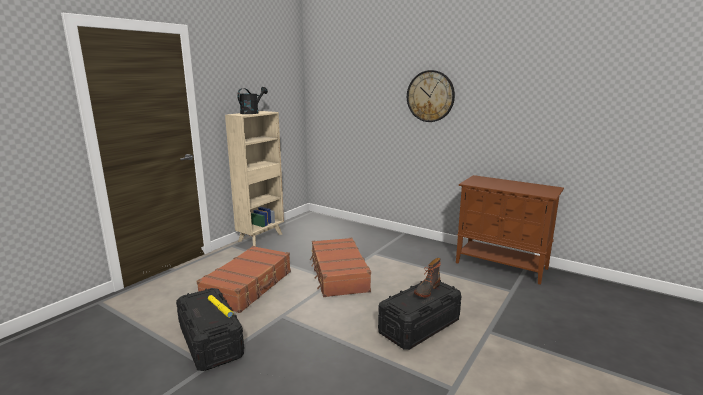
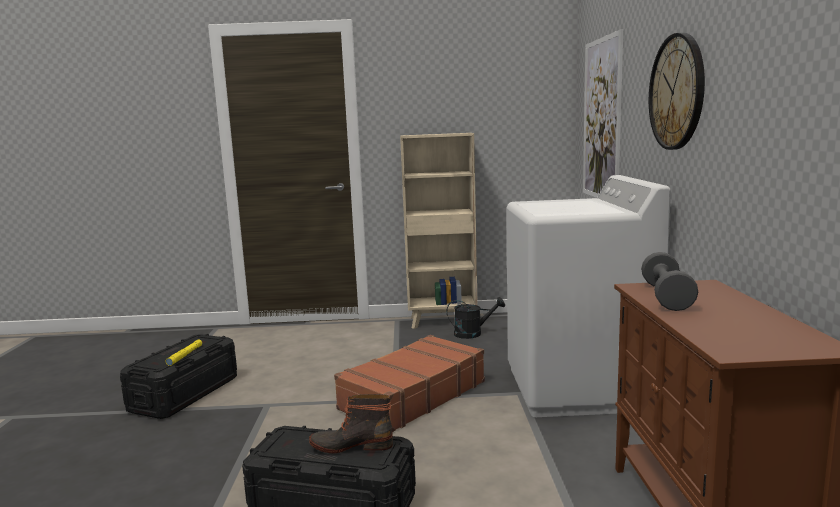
camera: 55 degrees right, 5 degrees down
brown suitcase [197,246,291,313] -> none
black watering can [237,87,268,114] -> black watering can moved to [447,297,505,339]
none -> white washing machine [506,175,671,417]
none -> picture [583,29,623,198]
none -> grey dumbbell [641,252,698,311]

